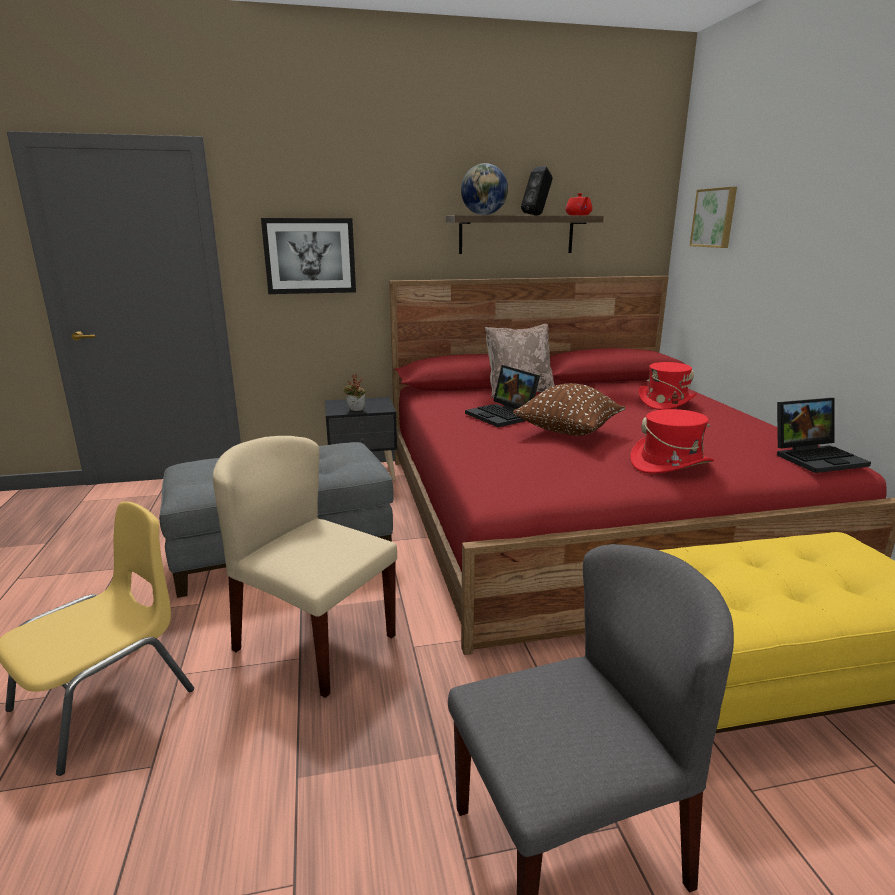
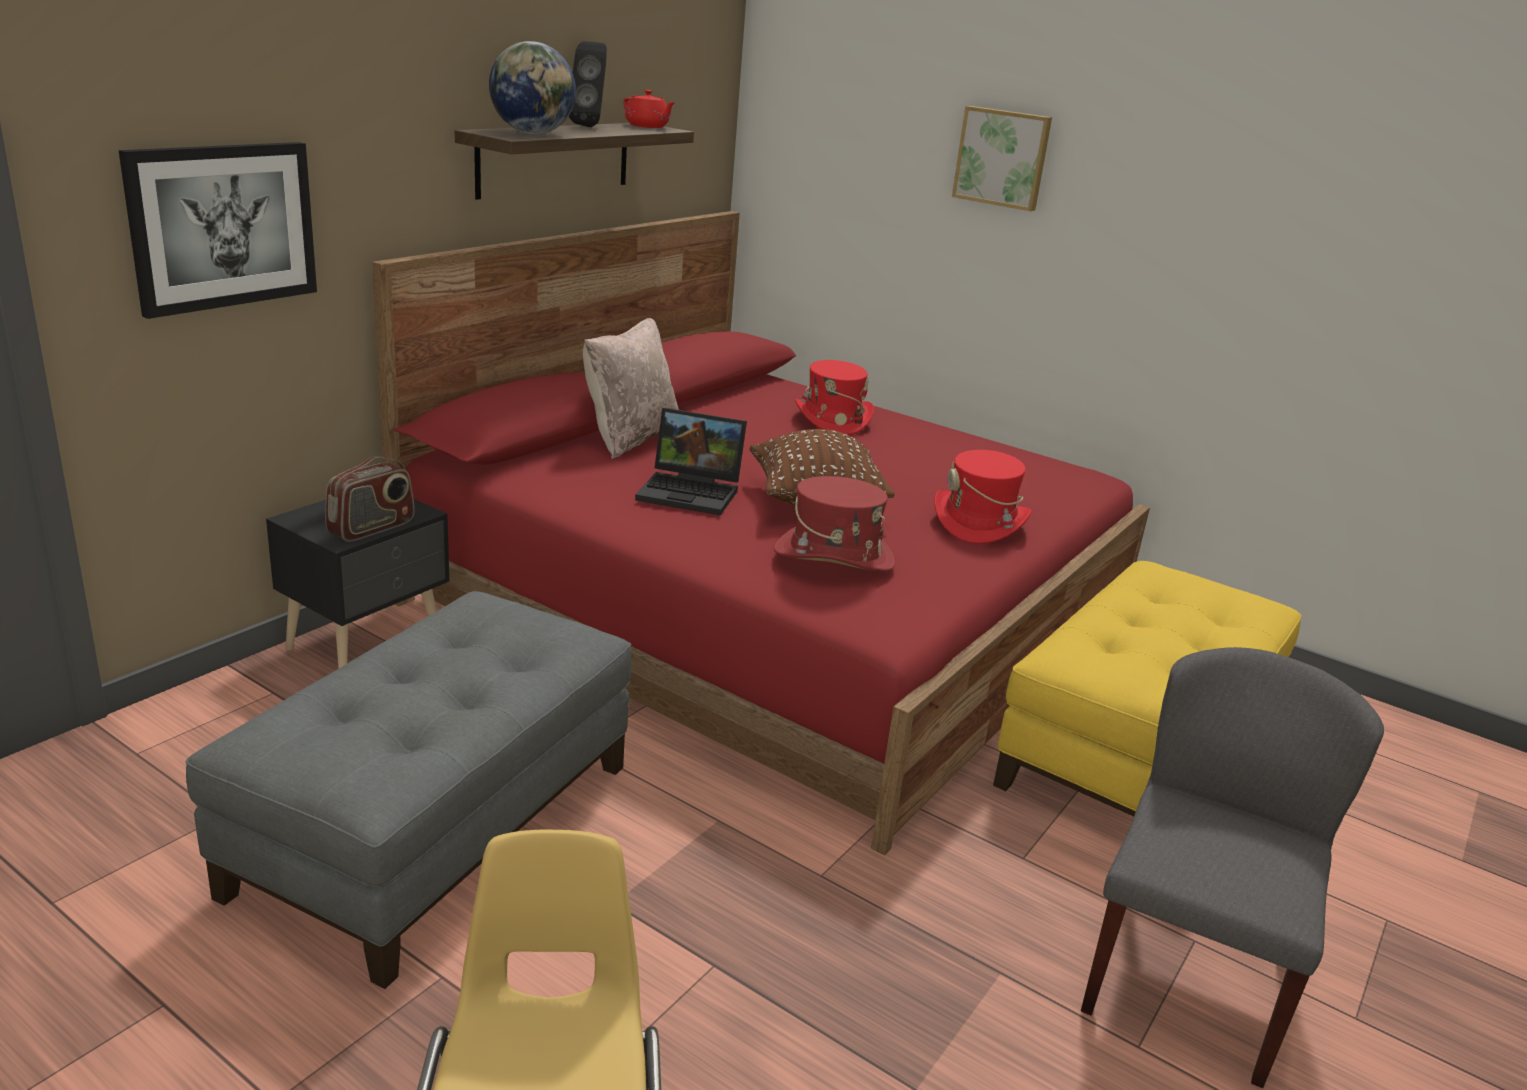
camera: 45 degrees left, 5 degrees up
beige chair [213,436,397,698] -> none
potted plant [343,374,366,411] -> radio [325,457,415,542]
picture [690,187,737,248] -> picture moved to [952,106,1052,211]
laptop [777,398,871,473] -> none
none -> red hat [774,476,895,572]

